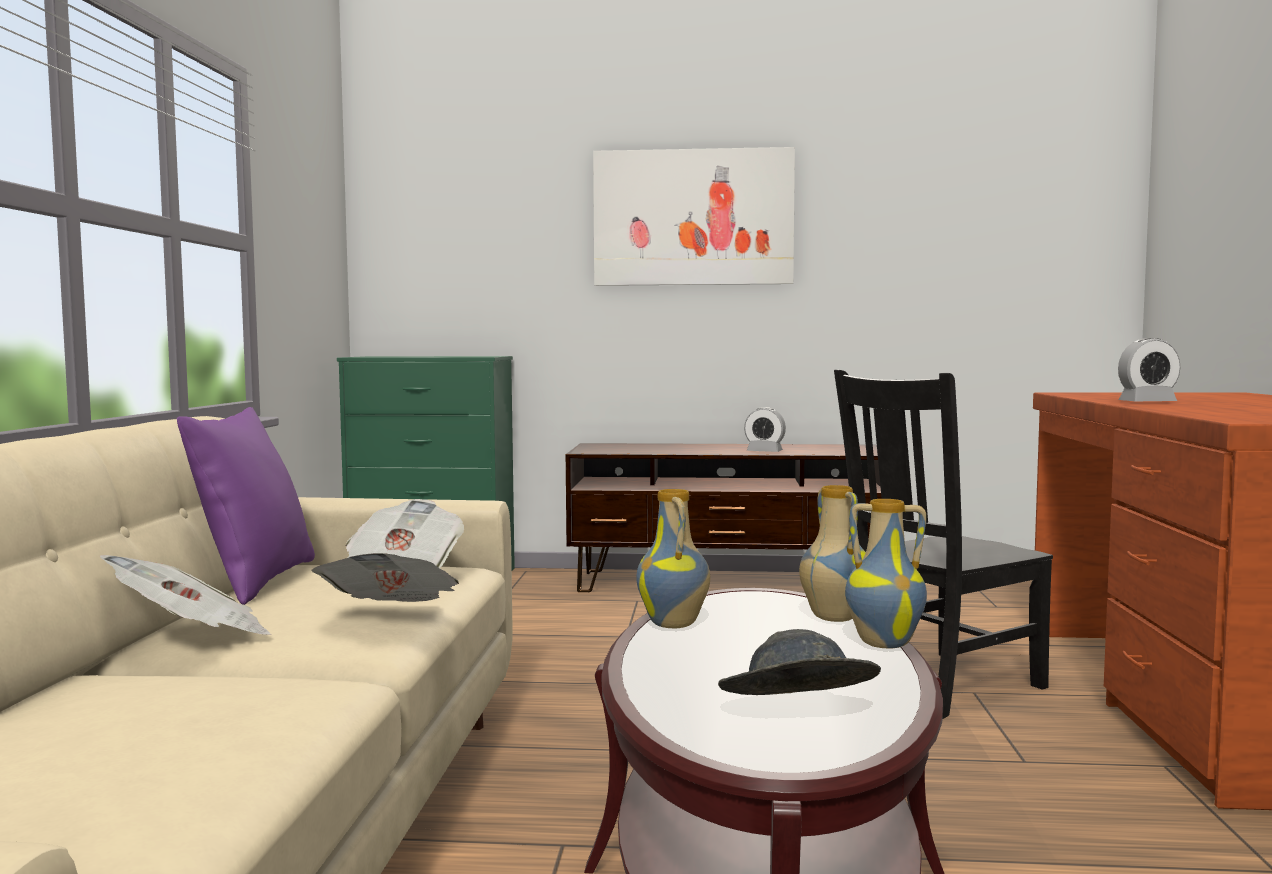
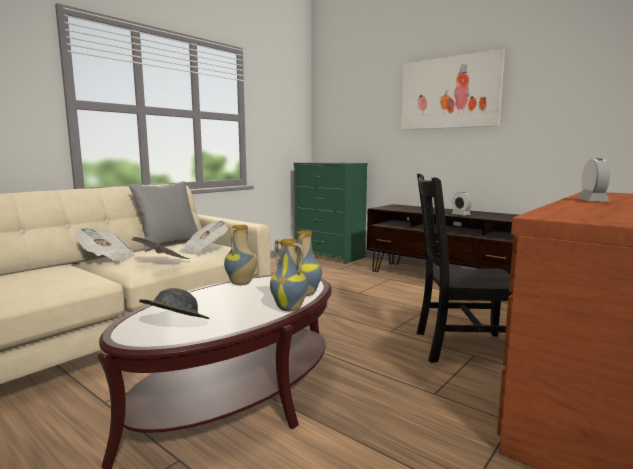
camera: 35 degrees right, 5 degrees up
purple pillow [177,407,315,605] -> grey pillow [129,181,198,251]
alarm clock [1118,338,1180,401] -> alarm clock turned 105 degrees counterclockwise [577,158,610,202]

